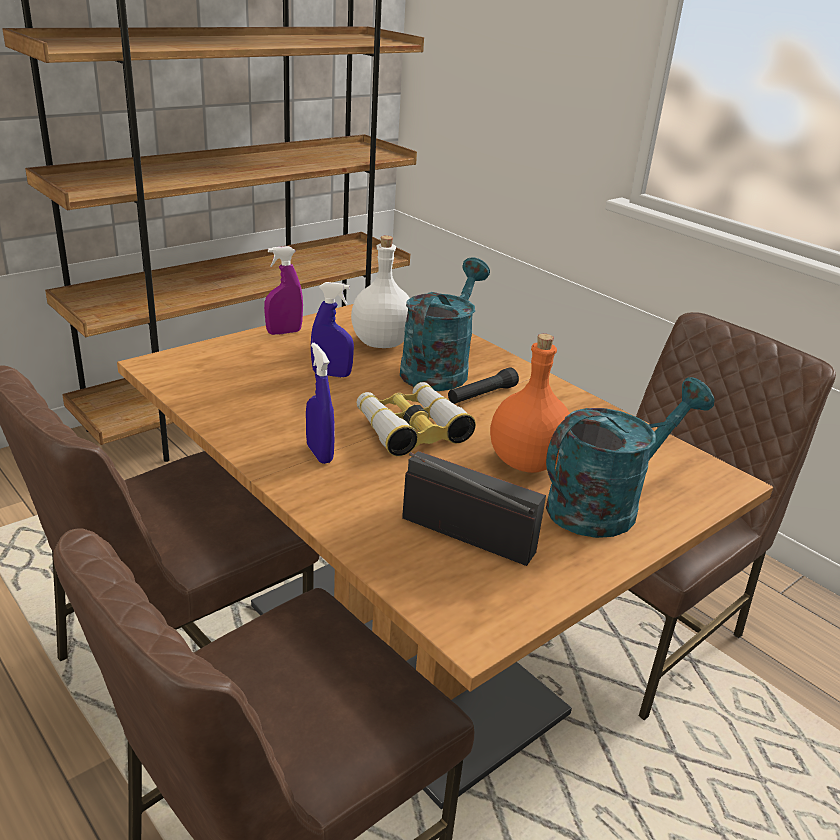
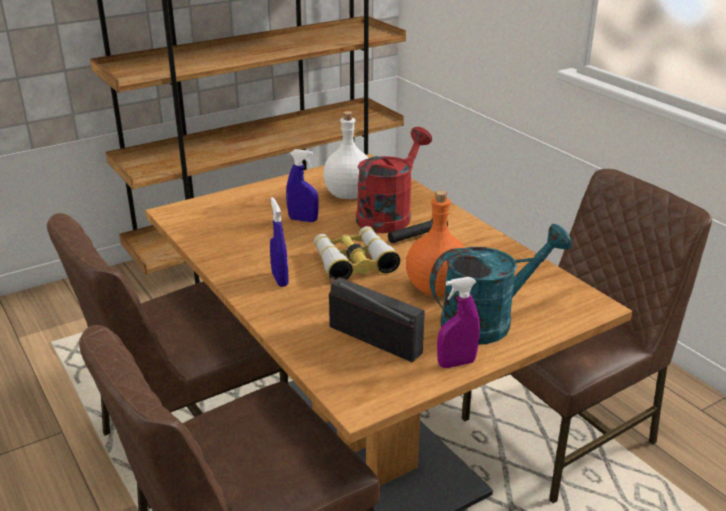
camera: 10 degrees right, 0 degrees up
purple spray bottle [264,246,303,335] -> purple spray bottle moved to [437,277,480,368]
turquoise watering can [400,257,490,391] -> red watering can [356,127,432,233]

